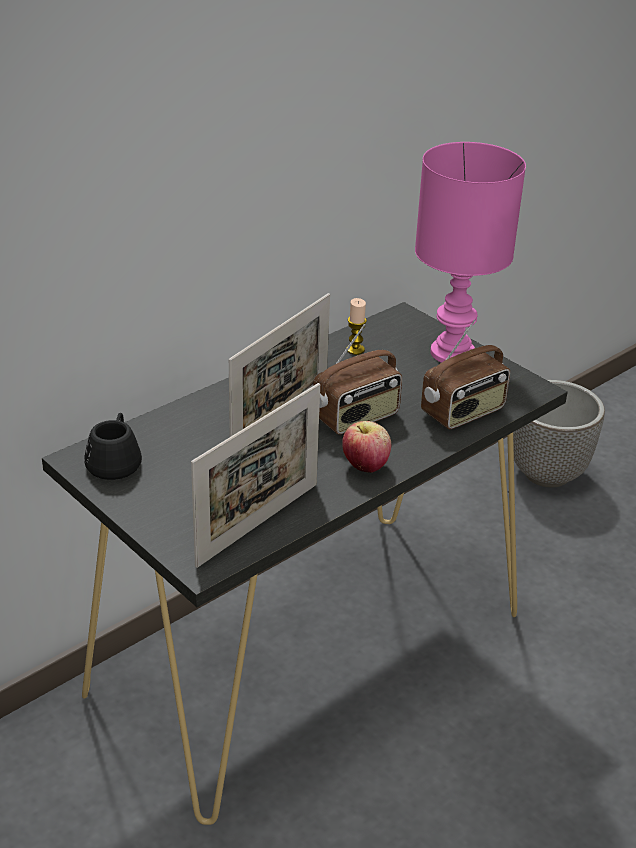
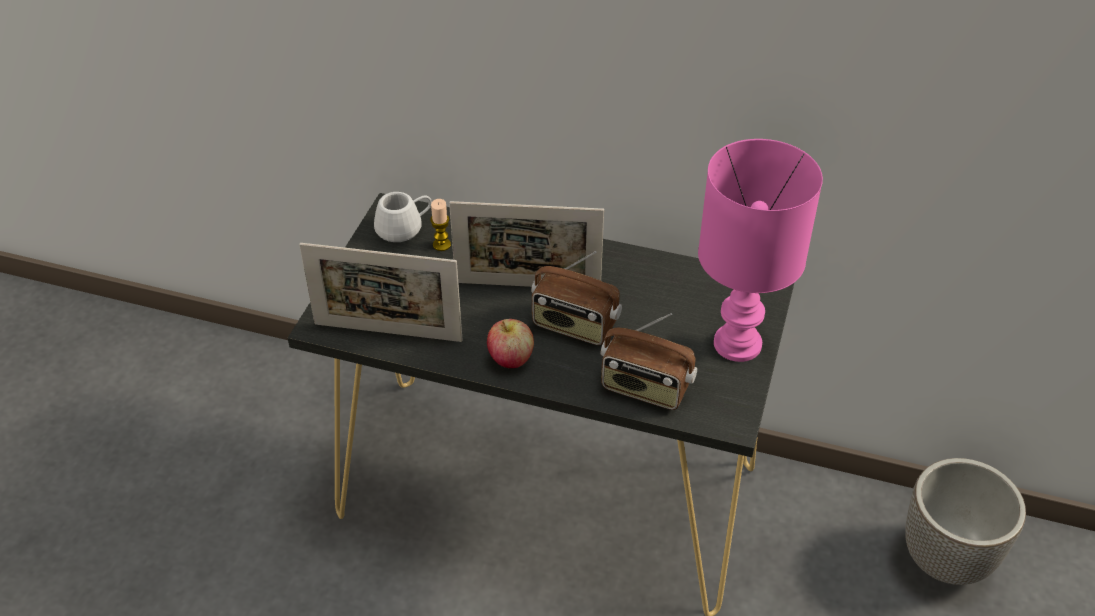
camera: 60 degrees right, 10 degrees up
black mug [84,413,142,480] -> white mug [374,192,432,242]
candle [346,298,367,355] -> candle moved to [430,199,451,251]

